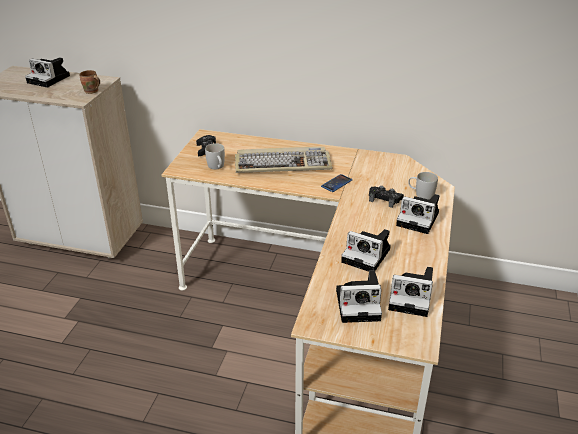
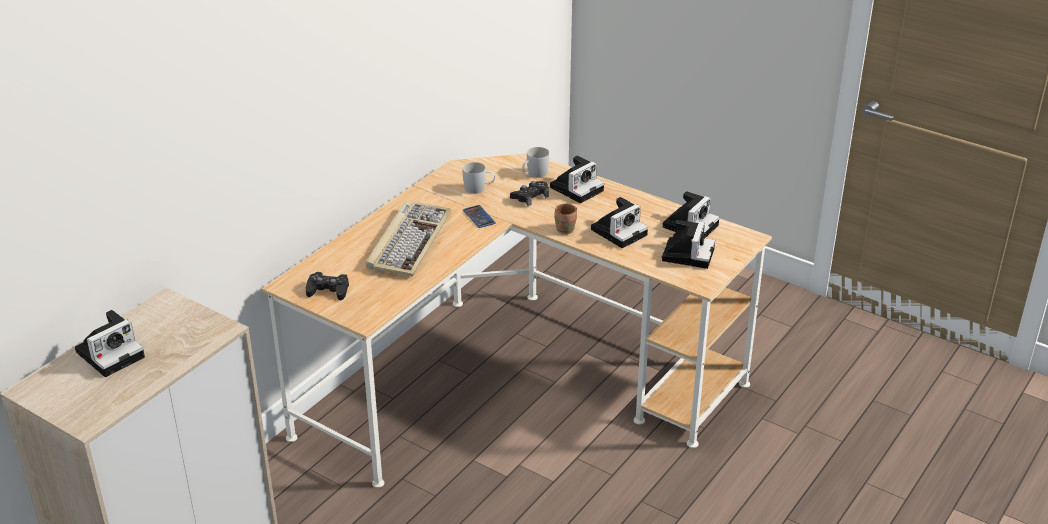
camera: 70 degrees left, 0 degrees up
brown mug [79,70,100,94] -> brown mug moved to [554,203,577,234]
white mug [205,143,225,170] -> white mug moved to [463,162,495,194]

